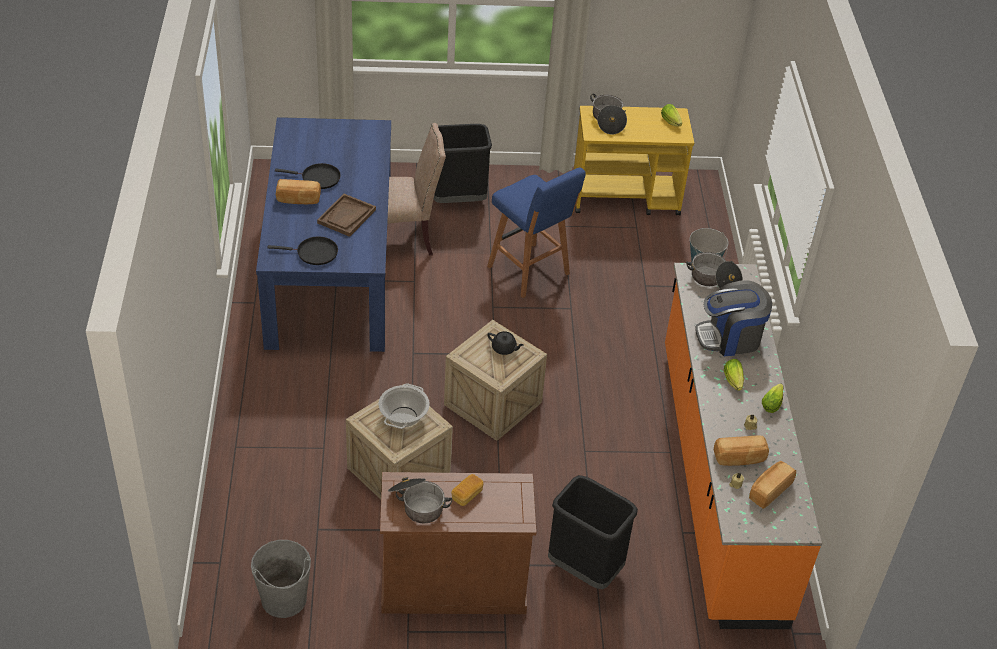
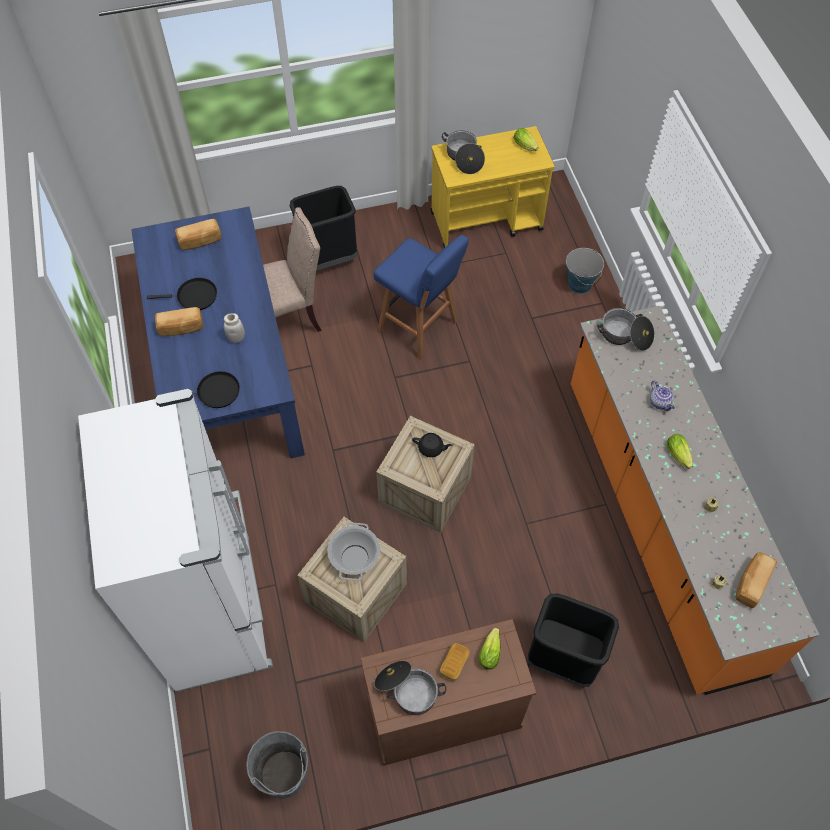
camera: 10 degrees left, 15 degrees up
brown tray [317,194,376,237] -> white jar [224,313,245,343]
coffee machine [695,280,772,356] -> teapot [650,380,675,411]
bread [714,436,769,466] -> bread moved to [175,219,222,250]
lettuce [762,383,783,413] -> lettuce moved to [478,628,501,670]
none -> white fridge [78,389,273,692]

